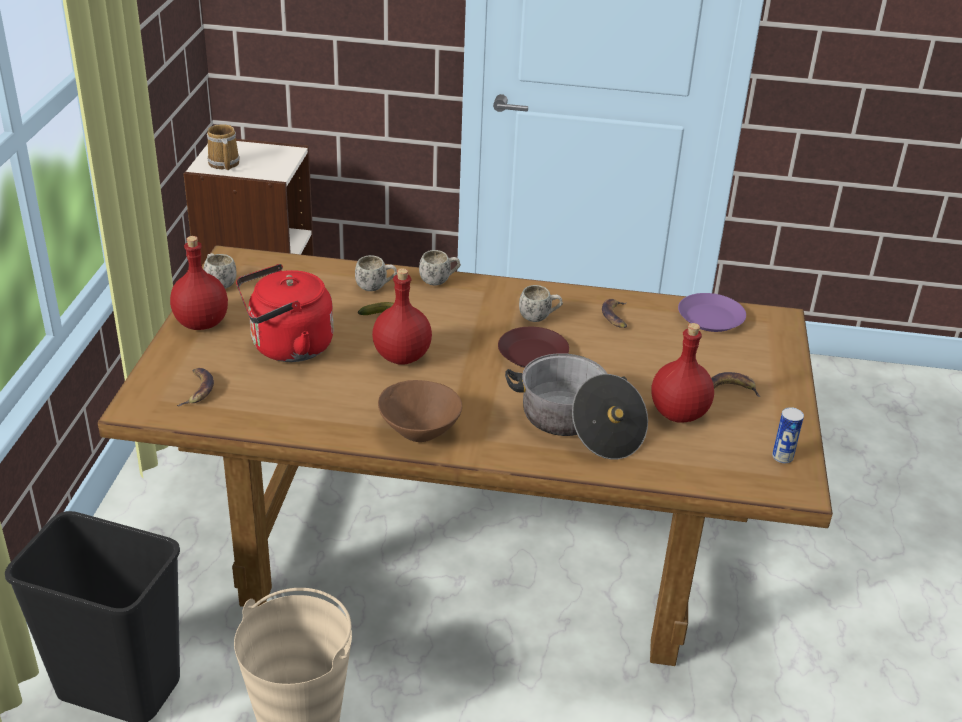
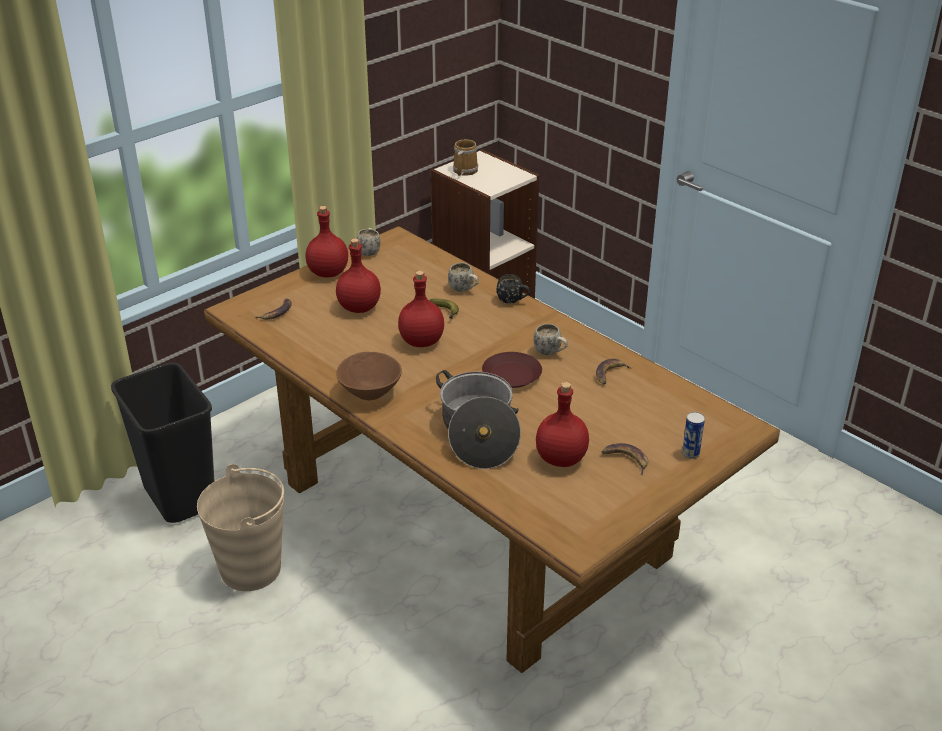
camera: 40 degrees right, 0 degrees up
red kettle [236,264,334,362] -> red bottle [336,238,381,313]
white mug [419,250,461,285] -> black mug [497,274,530,304]
purple plate [678,293,746,332] -> none
can [772,407,804,463] -> can moved to [682,412,705,459]

